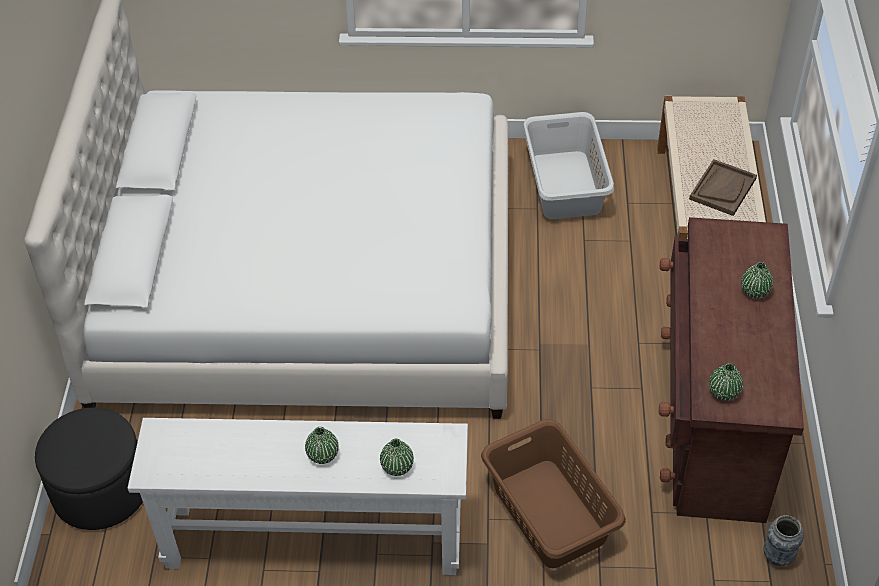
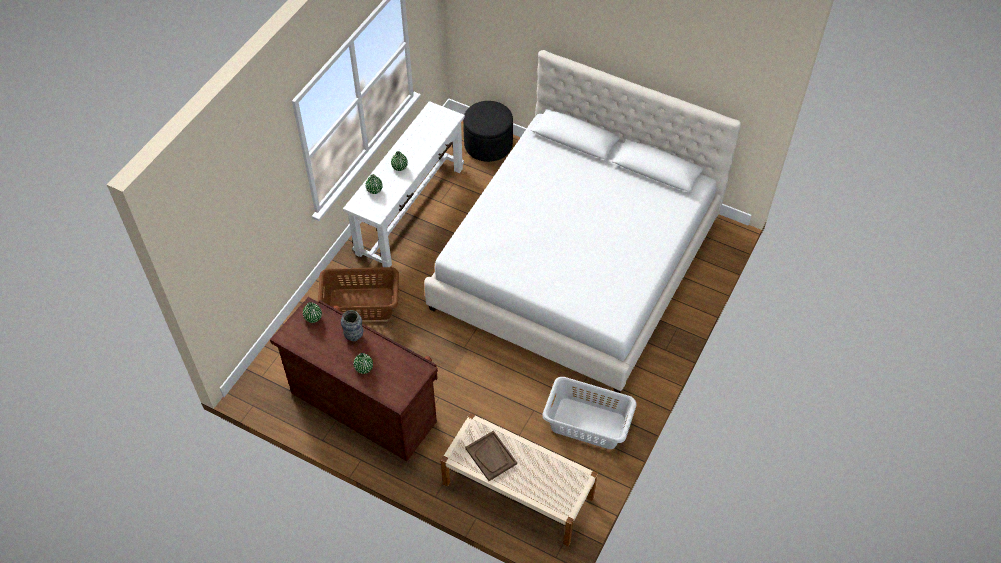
camera: 115 degrees right, 5 degrees up
vase [764,515,803,566] -> vase moved to [341,310,363,341]

